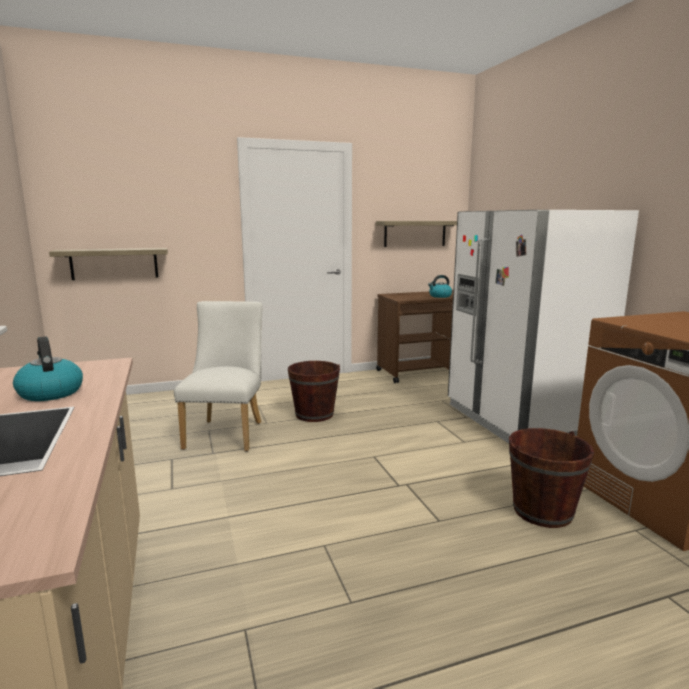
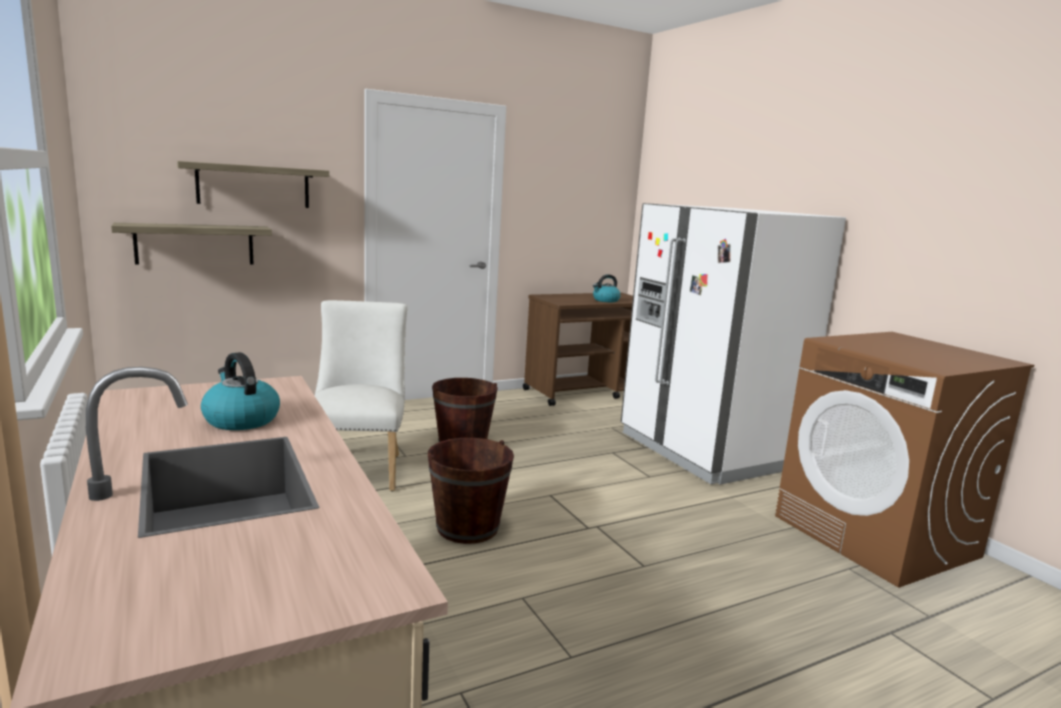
camera: 10 degrees left, 0 degrees up
shelf [376,221,457,247] -> shelf moved to [177,161,329,208]
brown bucket [509,428,594,528] -> brown bucket moved to [428,438,514,544]

